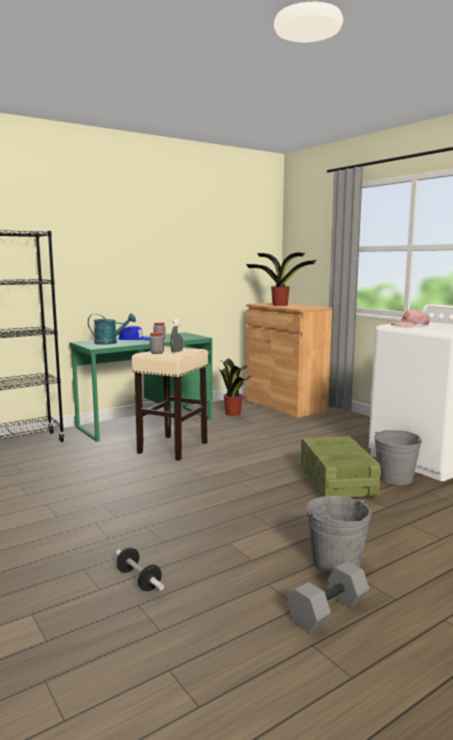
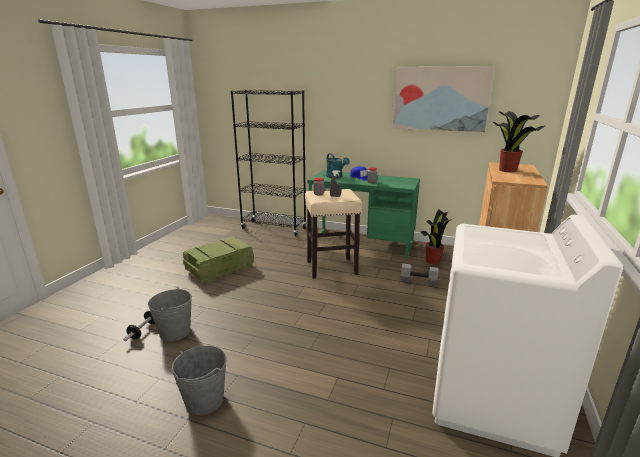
camera: 55 degrees right, 10 degrees up
grey dumbbell [288,561,369,633] -> grey dumbbell moved to [400,263,439,286]
crate [301,436,381,497] -> crate moved to [183,237,253,282]
grey bucket [374,430,422,485] -> grey bucket moved to [148,287,192,341]
pink cap [391,309,430,328] -> none
none -> picture [393,66,495,132]

